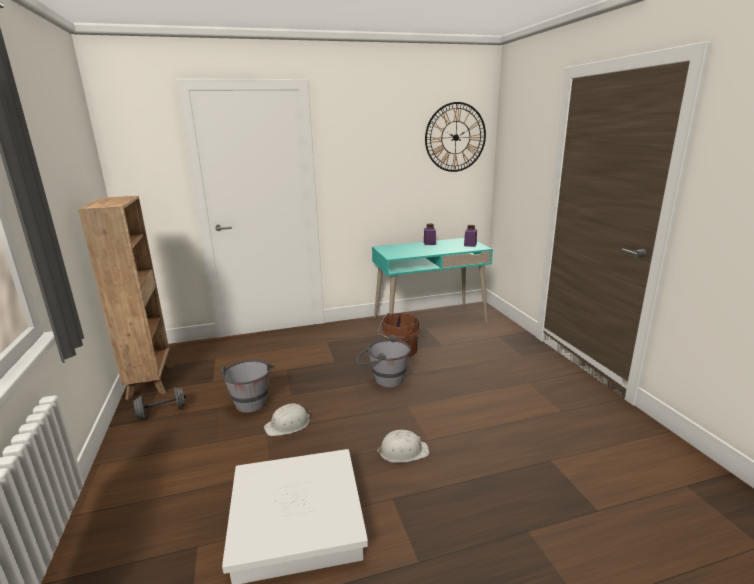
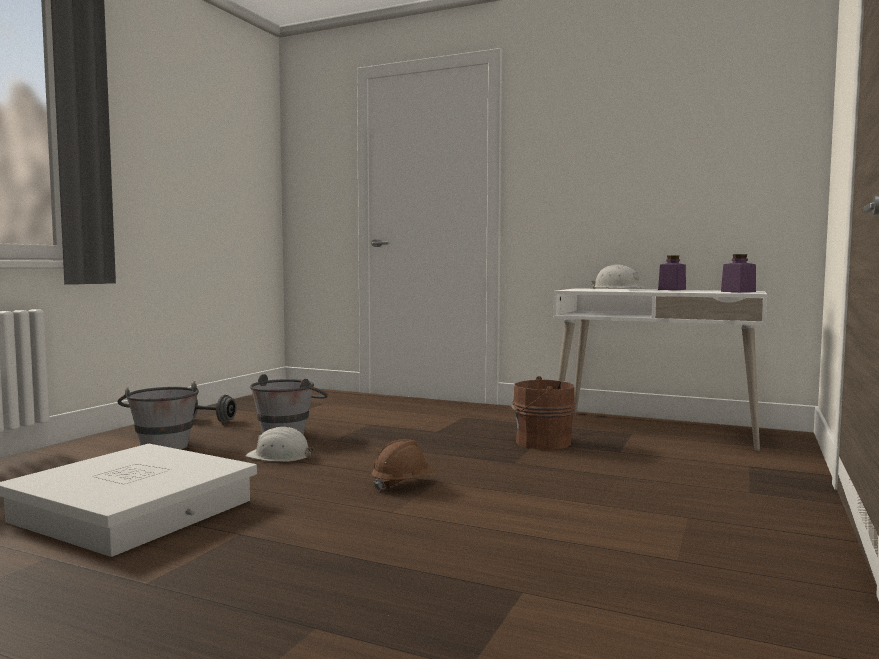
camera: 40 degrees right, 15 degrees down
brown bookcase [78,196,173,400] -> none
grey bucket [356,335,411,387] -> grey bucket moved to [118,381,199,450]
turquoise desk [372,238,493,324] -> white desk [553,288,767,451]
white hard hat [377,430,429,463] -> white hard hat moved to [591,265,646,289]
wall clock [425,102,486,172] -> none
none -> brown hard hat [372,439,435,491]

